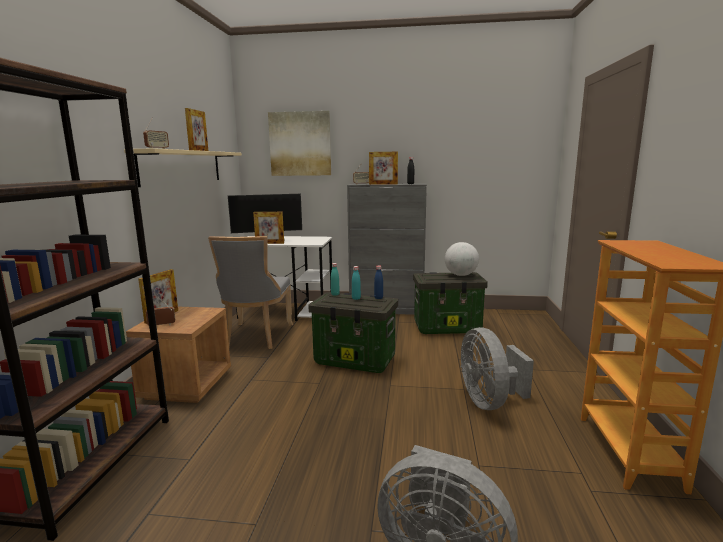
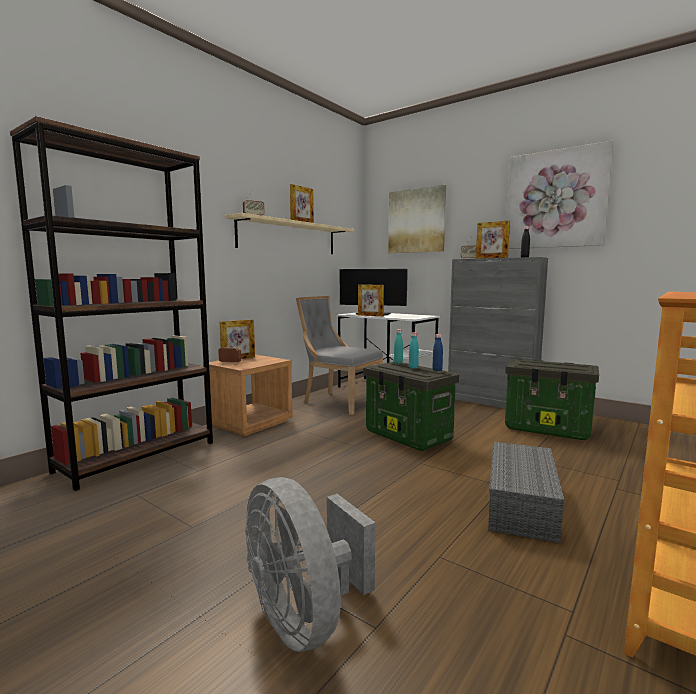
camera: 30 degrees right, 5 degrees down
grey chair [208,236,293,349] -> grey chair turned 90 degrees clockwise [296,296,383,415]
globe [445,242,479,276] -> none
grey fan [461,327,534,410] -> grey storage box [488,442,565,543]
none -> picture [506,140,614,249]

